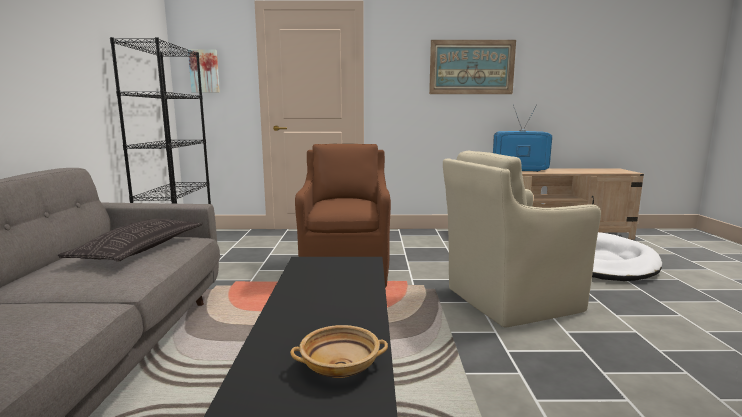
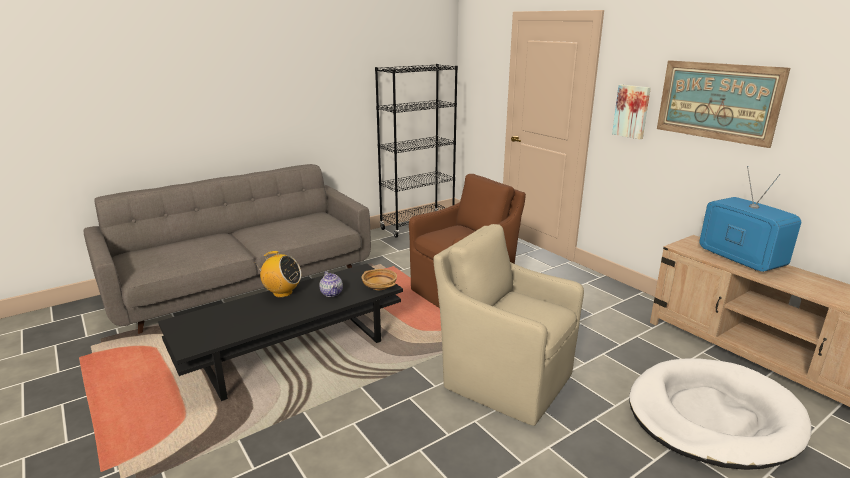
camera: 55 degrees right, 10 degrees up
pillow [58,219,203,262] -> none
picture [188,49,220,93] -> picture moved to [612,84,651,139]
beige bowl [290,325,388,378] -> beige bowl moved to [361,269,397,290]
none -> radio [256,251,301,297]
none -> teapot [319,271,343,297]

